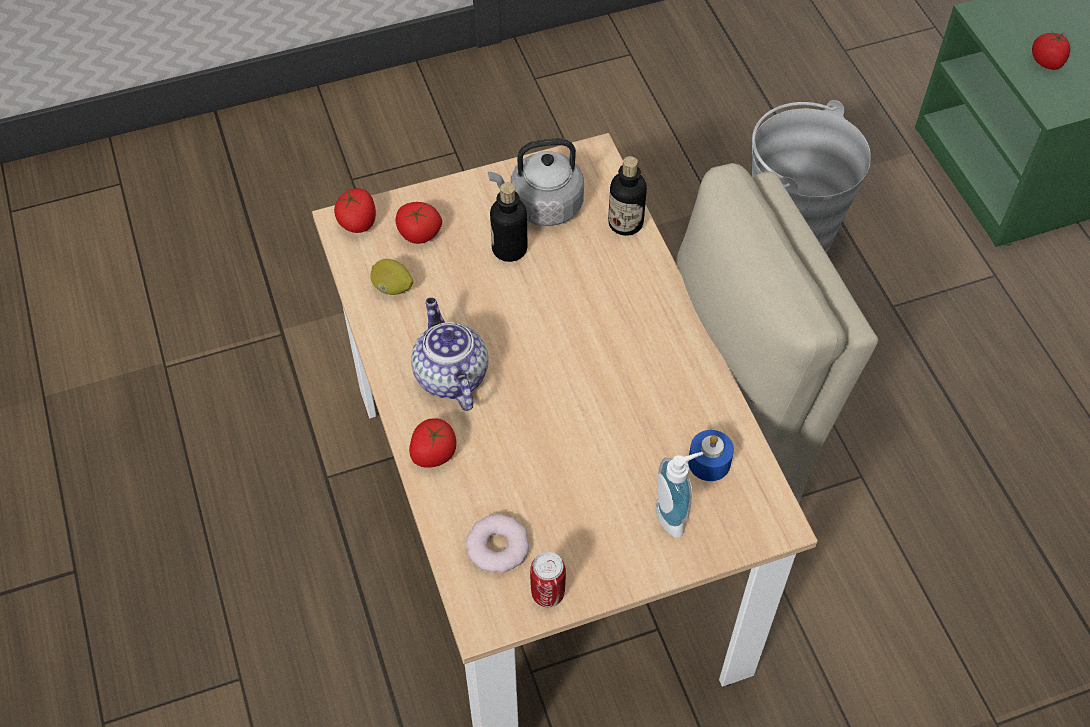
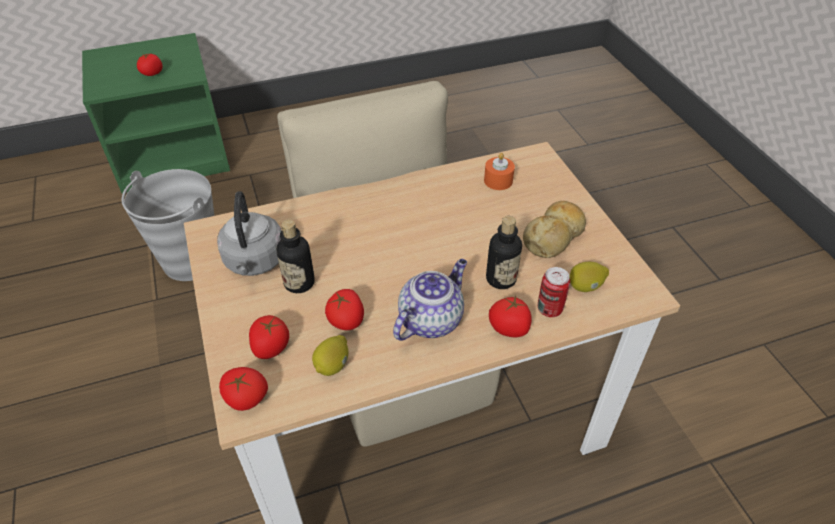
camera: 90 degrees left, 10 degrees down
teapot [411,298,488,411] -> teapot turned 150 degrees clockwise [393,259,467,341]
donut [466,514,529,573] -> lemon [569,262,609,292]
can [530,552,566,607] -> can moved to [538,267,570,317]
bottle [608,156,647,236] -> bottle moved to [486,216,522,289]
soap dispenser [655,452,703,538] -> none
blue candle [688,430,734,481] -> orange candle [484,153,515,190]
none -> tomato [325,289,364,330]
none -> bread [523,201,586,258]

